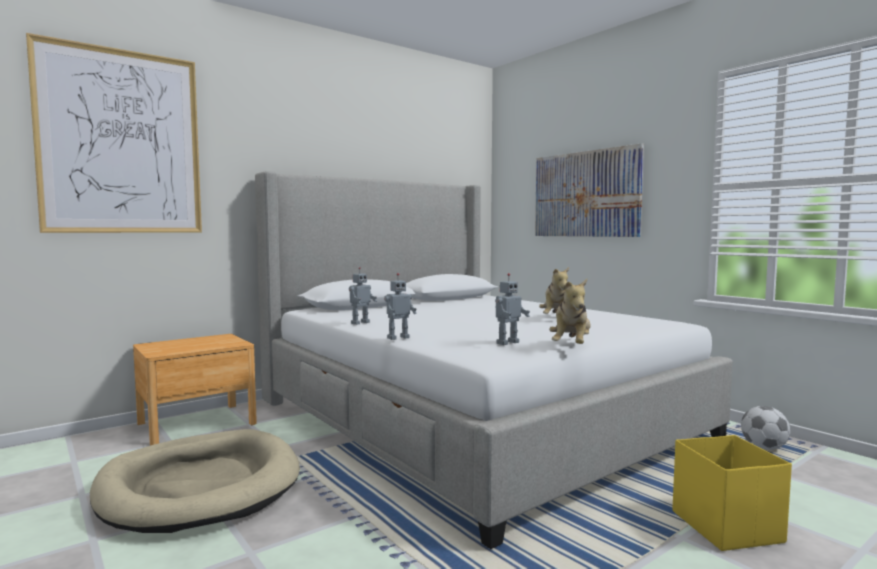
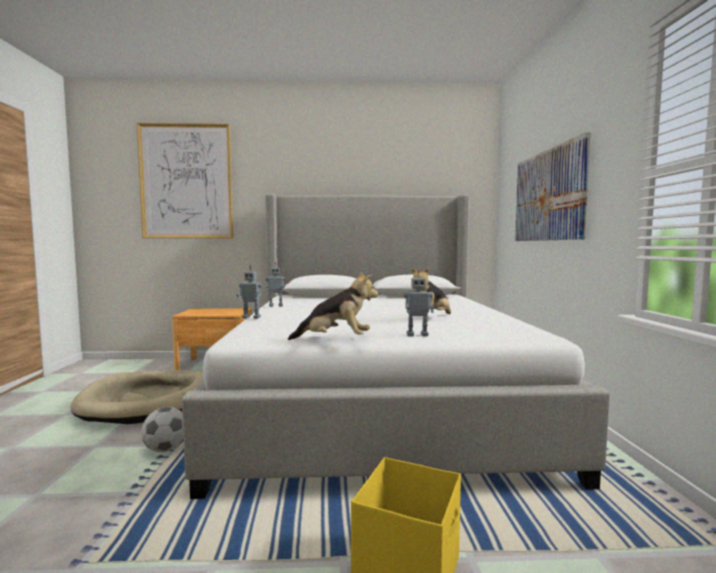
camera: 35 degrees right, 0 degrees up
toy robot [495,273,530,345] -> toy robot moved to [404,270,434,336]
plush toy [549,279,591,344] -> plush toy turned 135 degrees counterclockwise [288,272,378,340]
football [741,406,790,450] -> football moved to [141,407,184,452]

